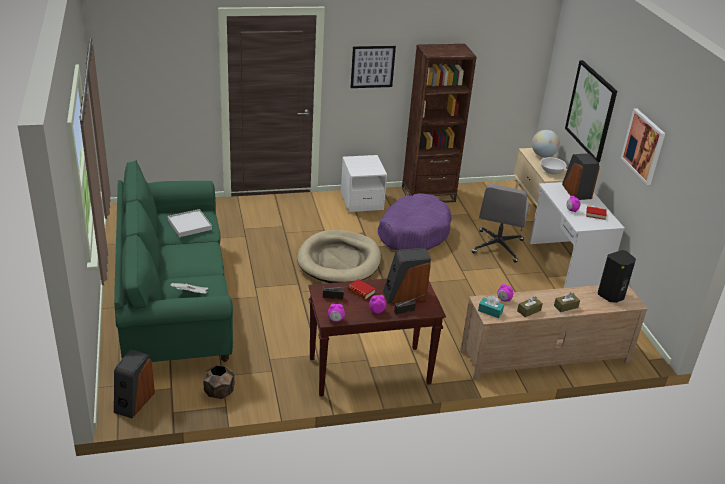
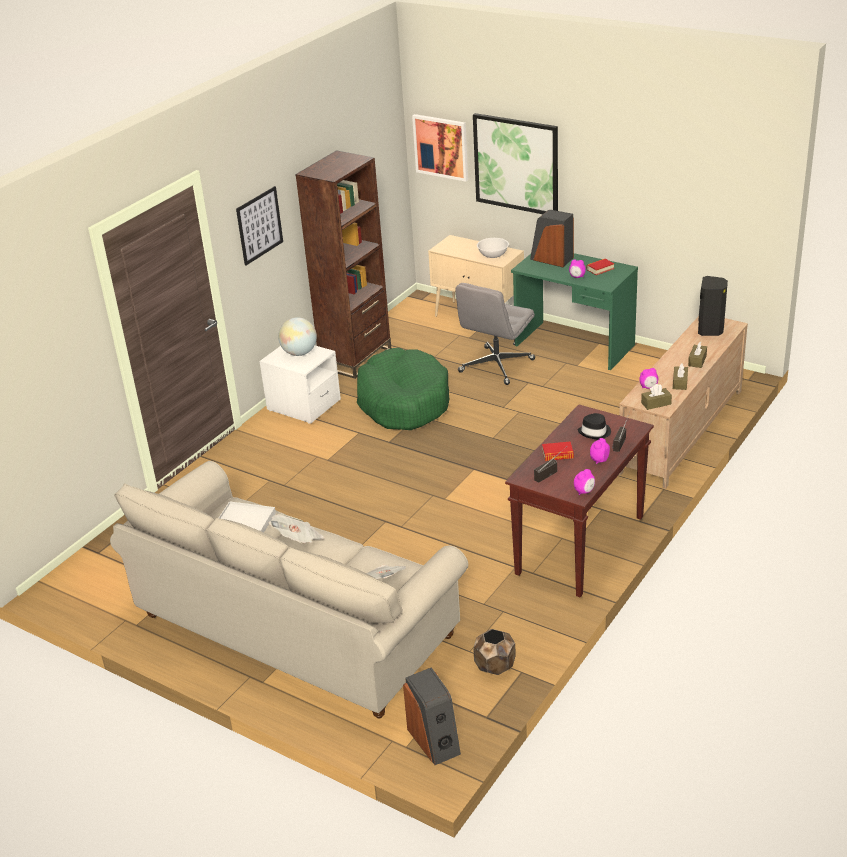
camera: 40 degrees left, 0 degrees up
green sofa [114,160,233,362] -> beige sofa [110,461,468,718]
beige dog bed [297,230,381,283] -> none
purple dog bed [378,193,452,250] -> green dog bed [357,348,449,430]
speaker [383,248,431,303] -> black hat [578,413,611,439]
grey office chair [472,184,530,263] -> grey office chair turned 60 degrees clockwise [455,283,535,385]
turquoise tissue box [478,296,504,318] -> brown tissue box [641,384,672,410]
white desk [530,182,625,288] -> green desk [511,253,638,370]
globe [532,130,560,157] -> globe moved to [278,317,317,356]
picture [621,108,665,185] -> picture moved to [412,114,468,182]
none -> newspaper [268,514,324,544]

